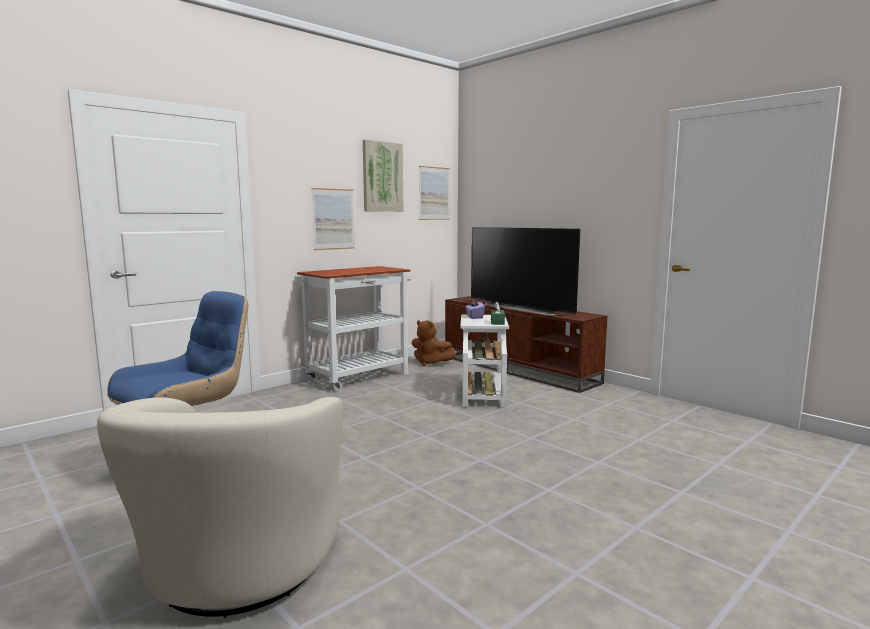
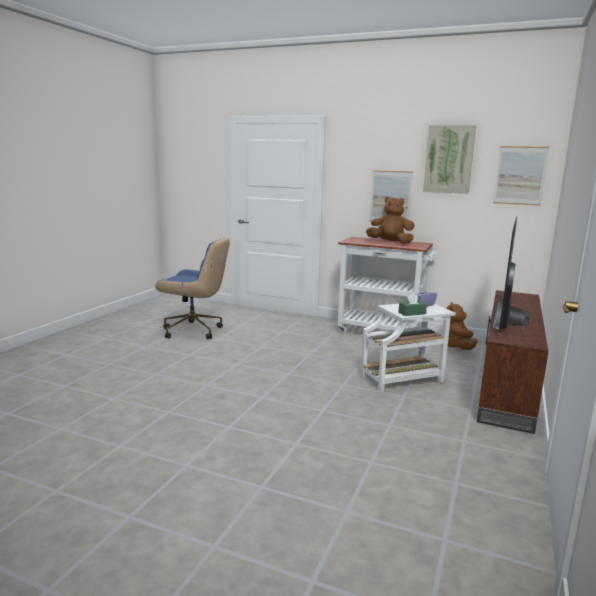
camera: 65 degrees right, 5 degrees up
beige armchair [97,397,343,618] -> none
none -> brown plush toy [366,197,415,244]

